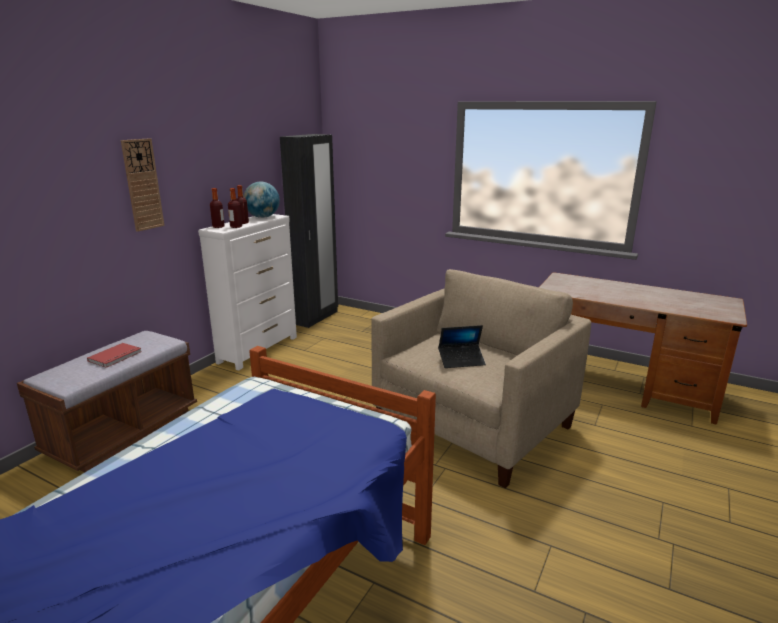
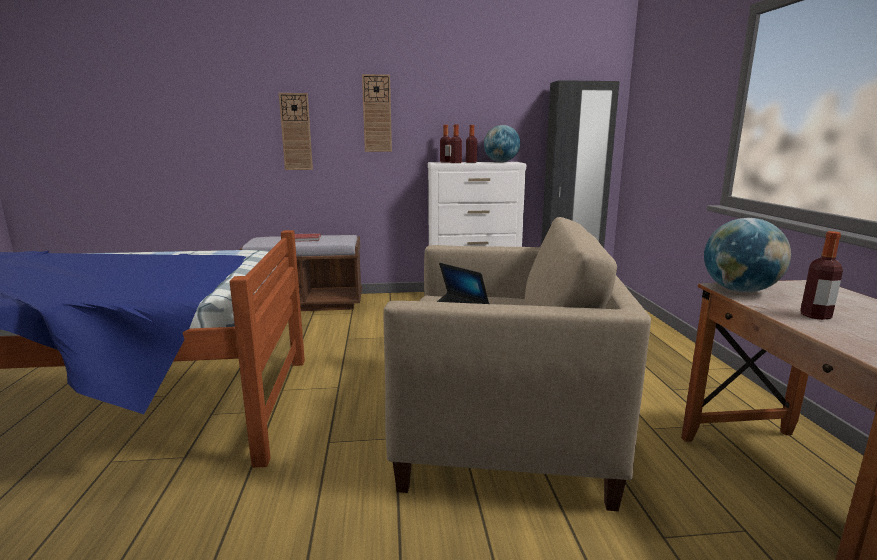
camera: 55 degrees right, 5 degrees down
none -> wall clock [279,93,313,170]
none -> globe [704,218,791,292]
none -> bottle [800,231,843,320]

